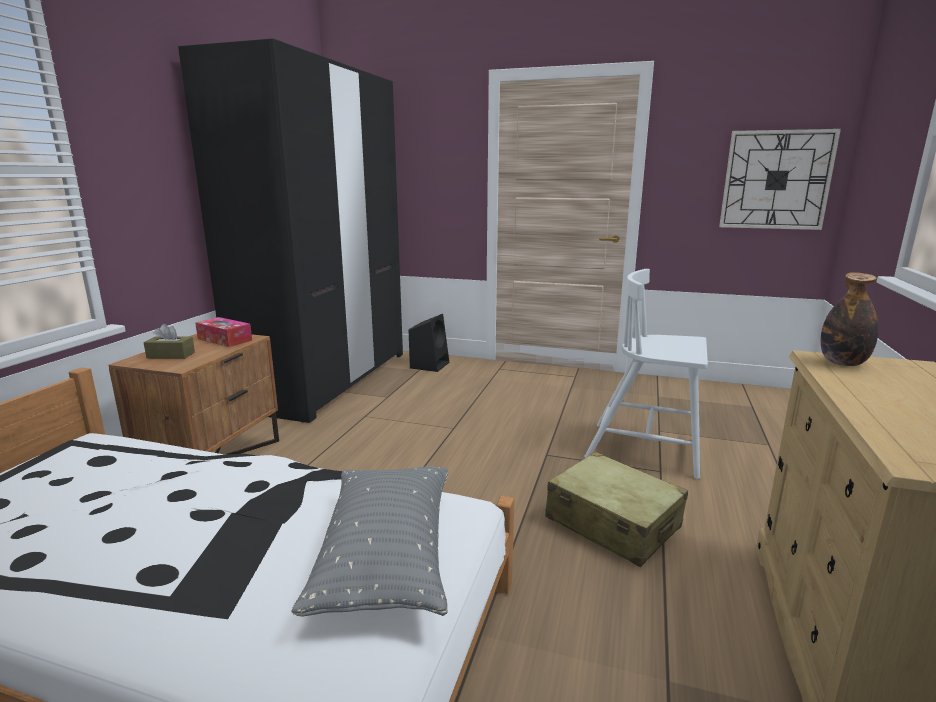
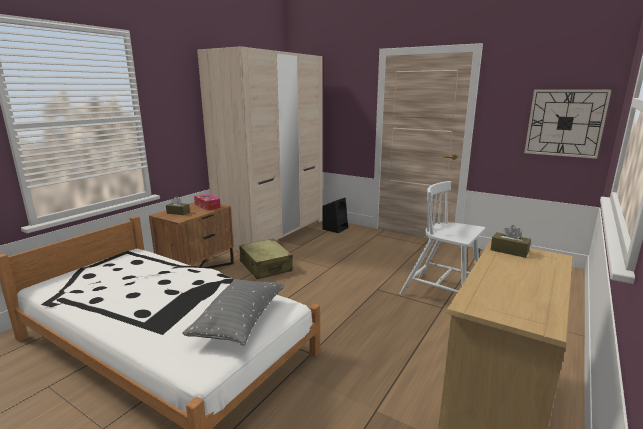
camera: 15 degrees right, 0 degrees up
black wardrobe [178,39,403,423] -> beige wardrobe [197,46,323,252]
beige suitcase [545,452,688,567] -> beige suitcase moved to [239,239,293,279]
bottle [821,272,878,366] -> brown tissue box [490,225,531,258]

